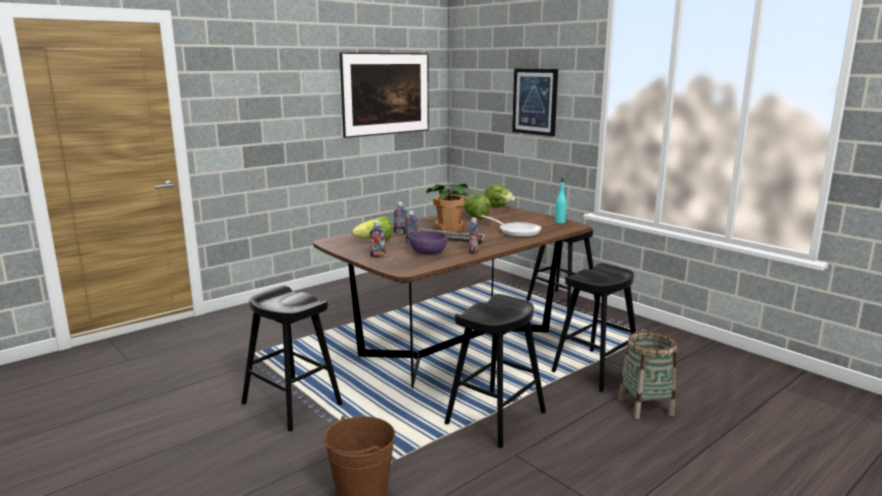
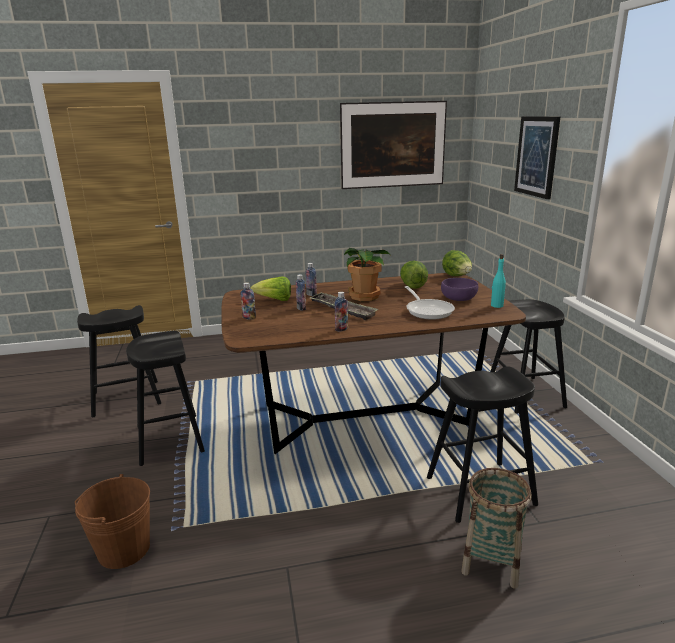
camera: 30 degrees right, 5 degrees up
purple bowl [410,231,447,255] -> purple bowl moved to [441,278,478,301]
black stool [444,294,546,448] -> black stool moved to [77,305,161,417]

